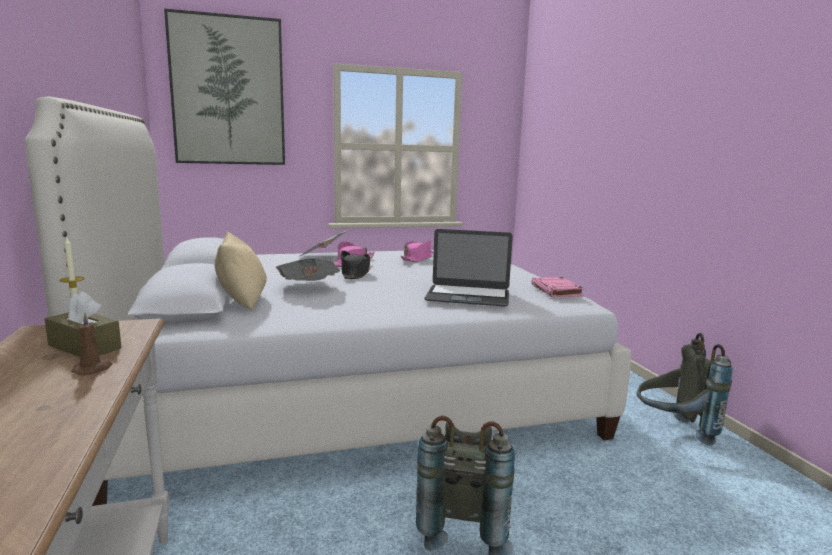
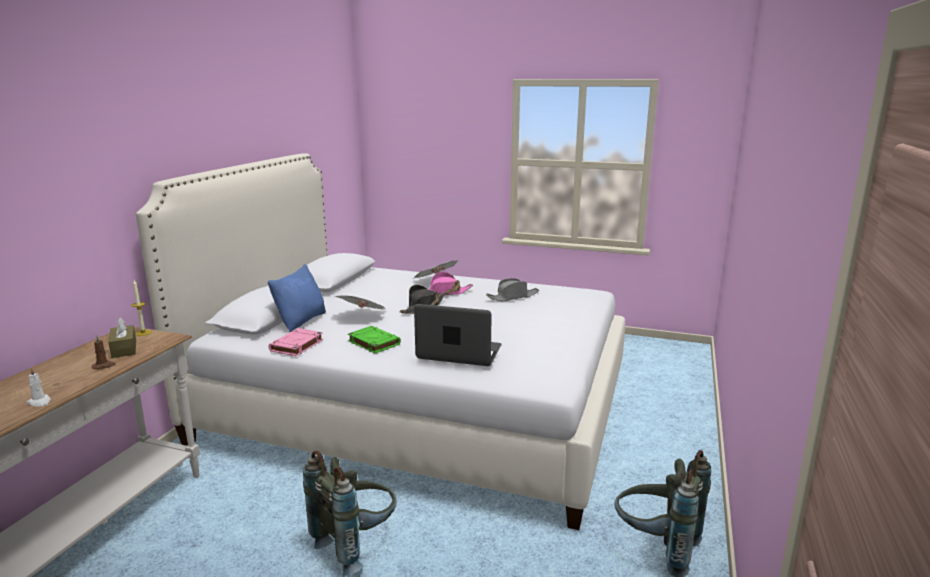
camera: 35 degrees right, 5 degrees up
picture [164,8,285,165] -> none
beige pillow [214,231,267,311] -> blue pillow [268,264,326,332]
pink hat [401,241,434,262] -> grey hat [486,278,539,301]
laptop [424,229,513,306] -> laptop turned 150 degrees clockwise [414,304,502,366]
pink book [532,277,584,297] -> pink book moved to [268,328,323,356]
none -> white candle [26,368,51,407]
none -> green book [348,326,401,354]

